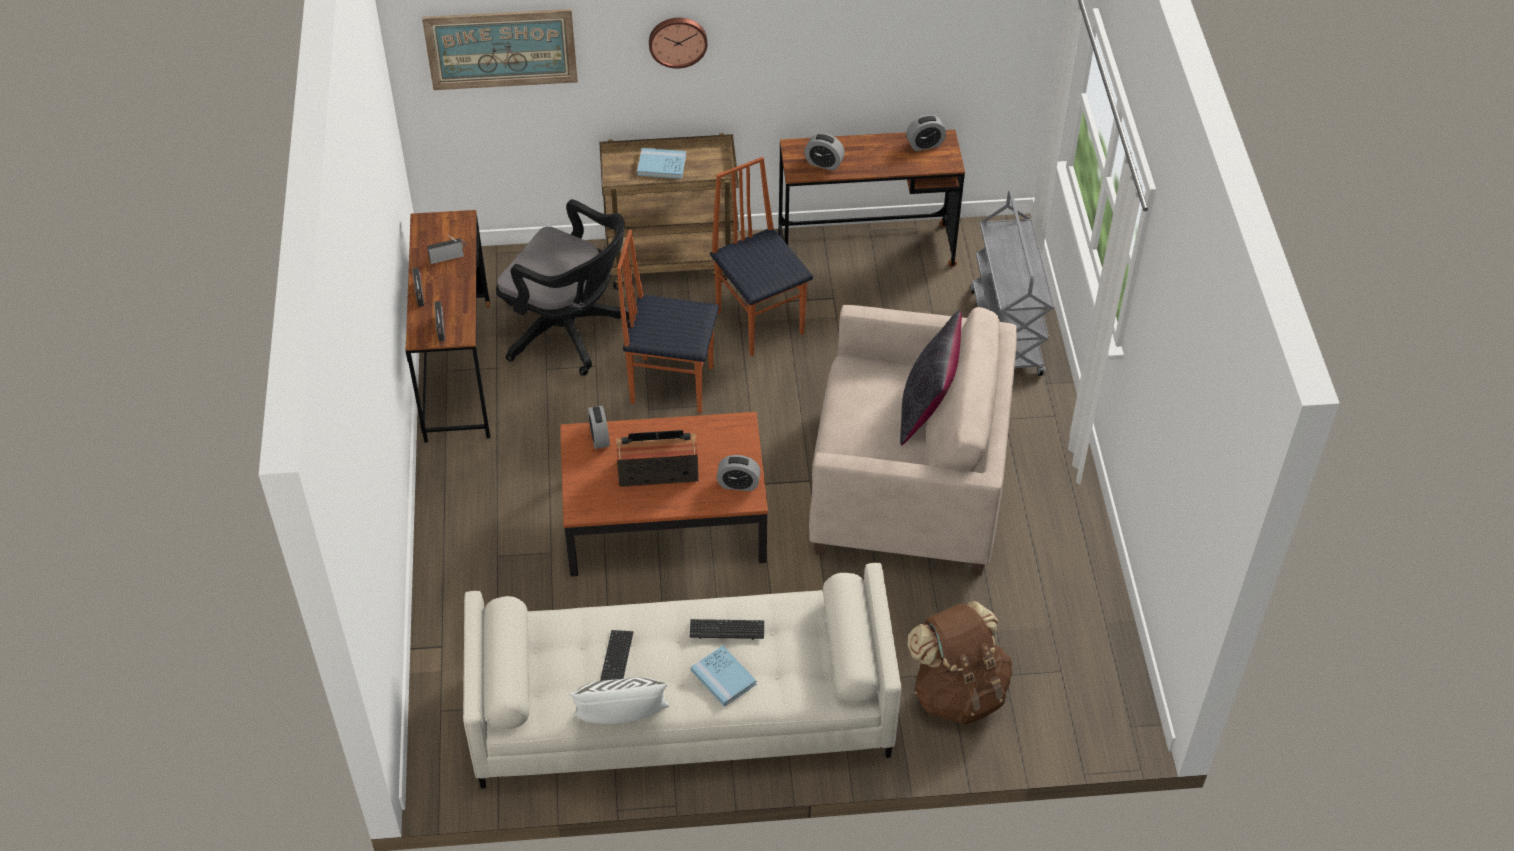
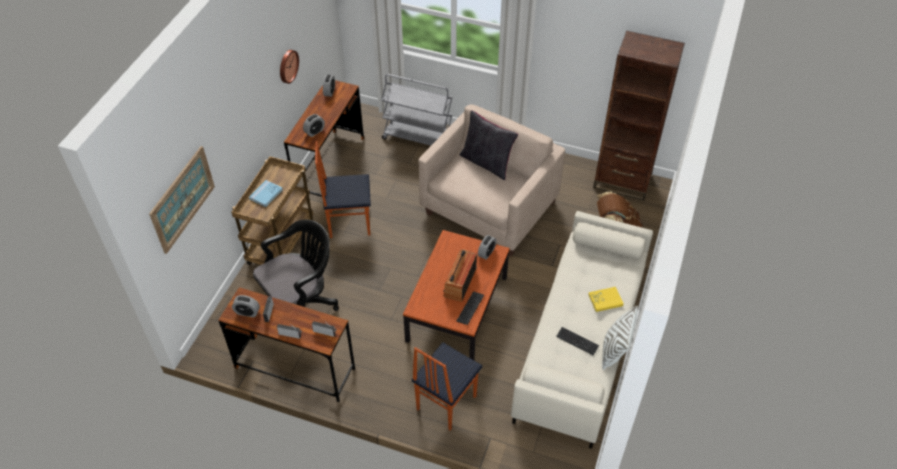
camera: 65 degrees left, 0 degrees up
alarm clock [588,406,610,449] -> alarm clock moved to [232,295,260,317]
chair [617,230,719,413] -> chair moved to [412,342,483,430]
wall clock [649,18,708,68] -> wall clock moved to [280,50,299,84]
keyboard [690,619,764,640] -> keyboard moved to [456,291,484,325]
blue book [691,645,757,707] -> yellow book [588,287,624,312]
none -> brown bookcase [593,31,685,201]

